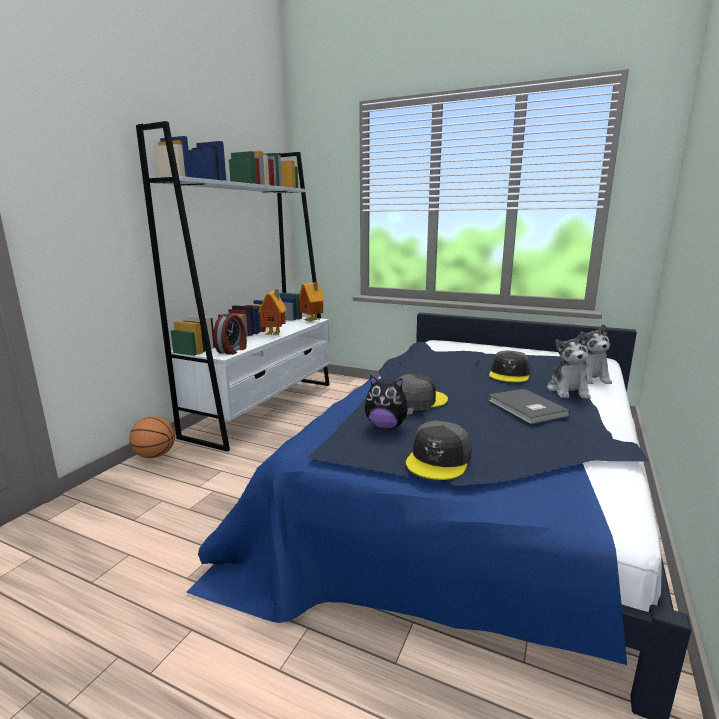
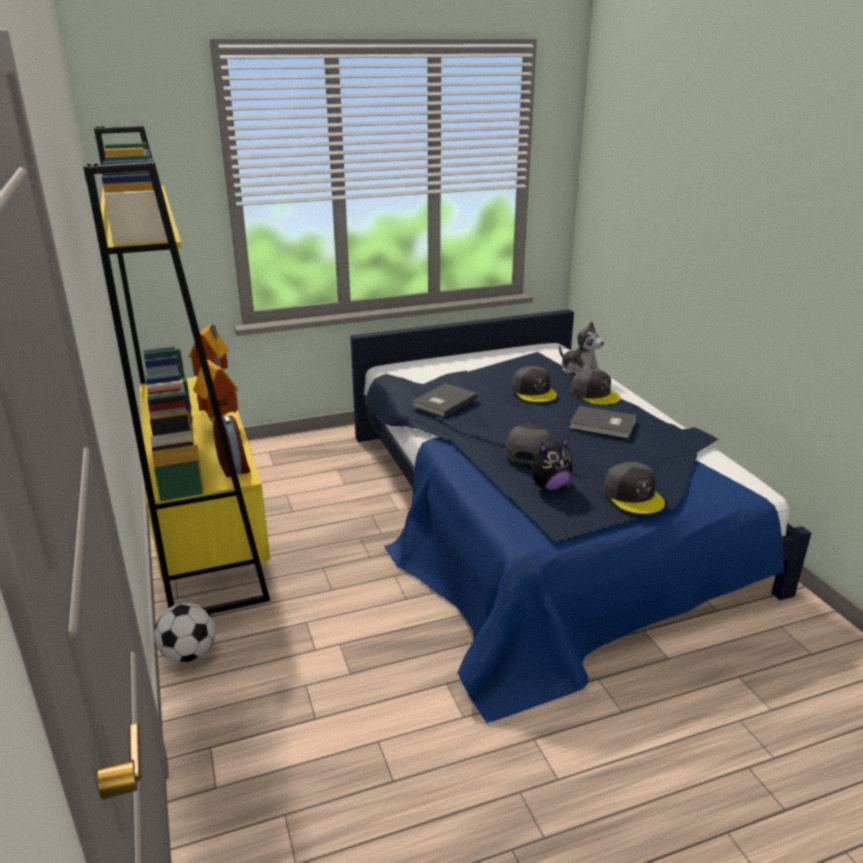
camera: 45 degrees left, 10 degrees up
basketball [129,416,175,458] -> football [154,602,215,662]
white bookcase [136,121,330,452] -> yellow bookcase [83,126,270,614]
plush toy [547,332,591,399] -> grey cap [570,369,621,405]
none -> grey book [412,383,478,417]

